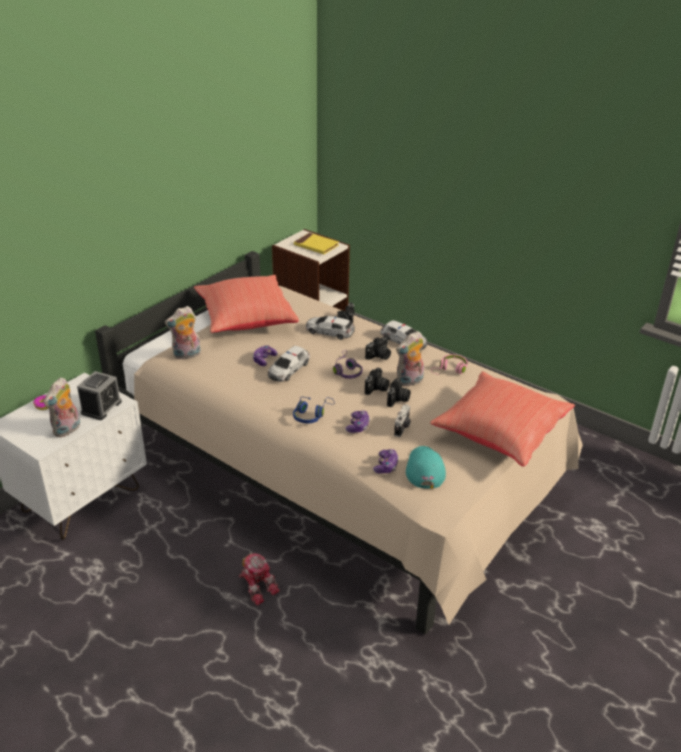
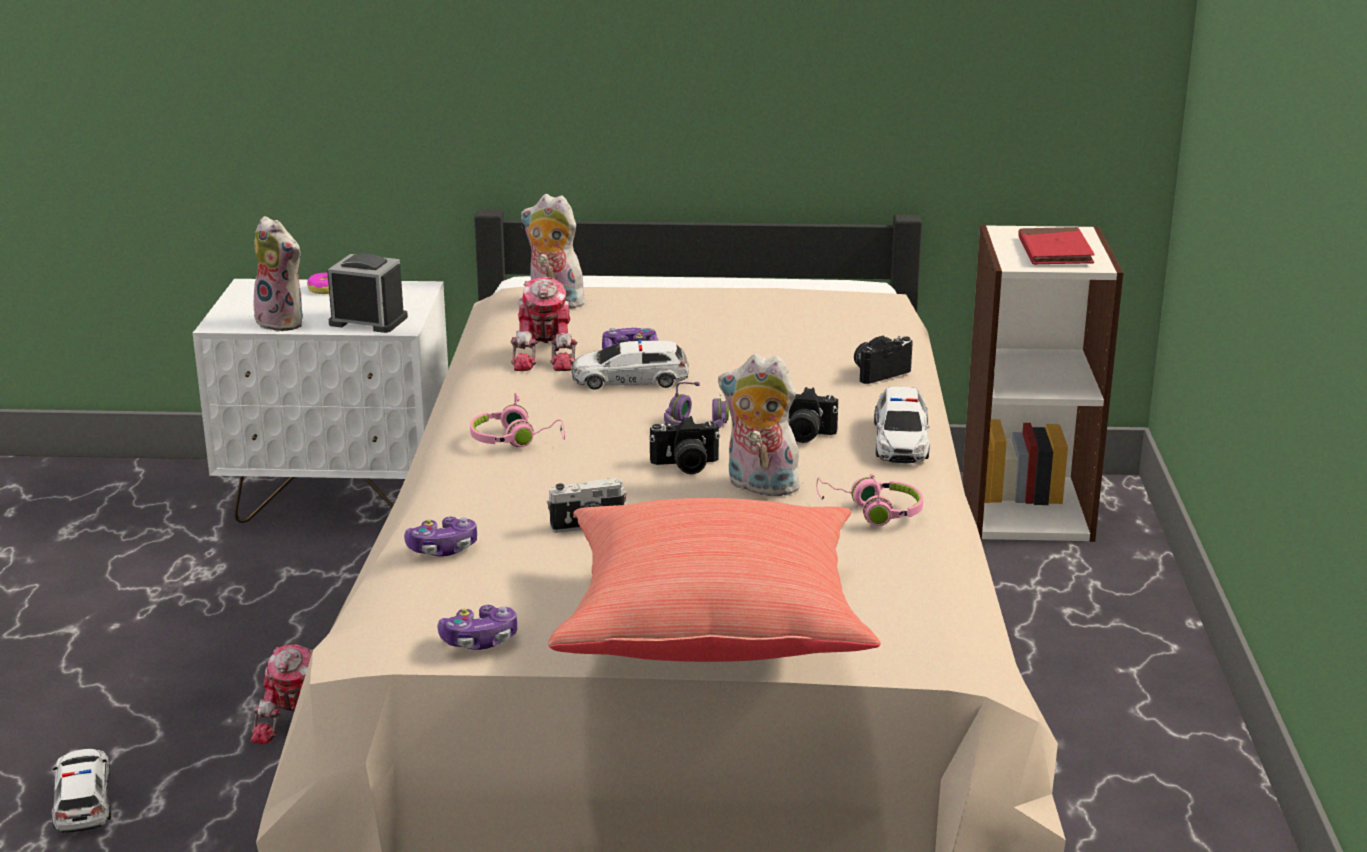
camera: 55 degrees right, 10 degrees down
plush toy [44,377,80,438] -> plush toy turned 135 degrees counterclockwise [253,216,303,332]
alarm clock [77,371,122,420] -> alarm clock turned 150 degrees counterclockwise [327,254,408,333]
red pillow [194,275,299,333] -> none
blue headphones [293,397,334,424] -> pink headphones [470,393,565,447]
yellow book [294,233,339,254] -> red book [1018,227,1095,265]
toy car [306,316,355,340] -> toy car moved to [52,749,111,834]
game controller [346,411,370,433] -> game controller moved to [437,605,517,650]
camera [387,378,410,407] -> none
turquoise cap [406,446,446,489] -> none
none -> toy robot [511,277,577,371]

